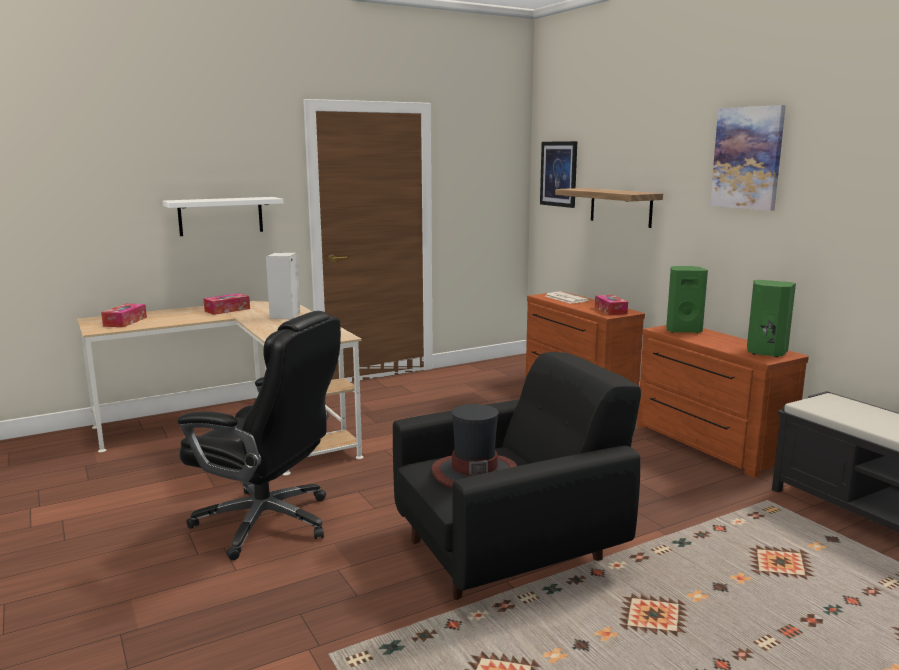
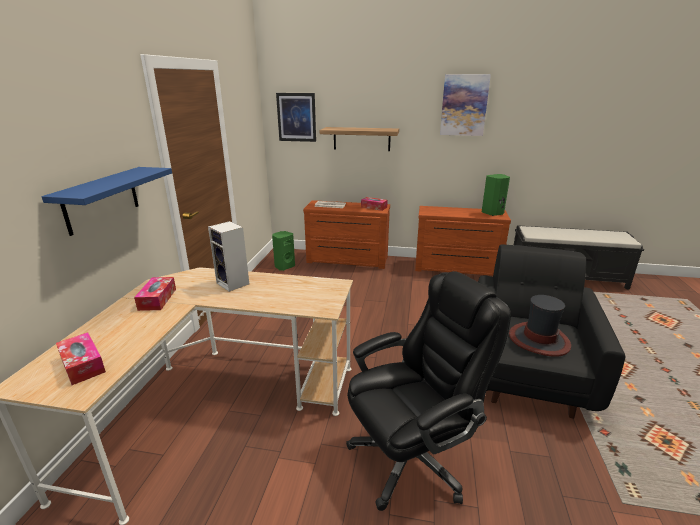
camera: 50 degrees left, 10 degrees up
white shelf [162,197,283,236] -> blue shelf [42,167,172,236]
green speaker [666,266,708,333] -> green speaker moved to [272,231,295,271]

